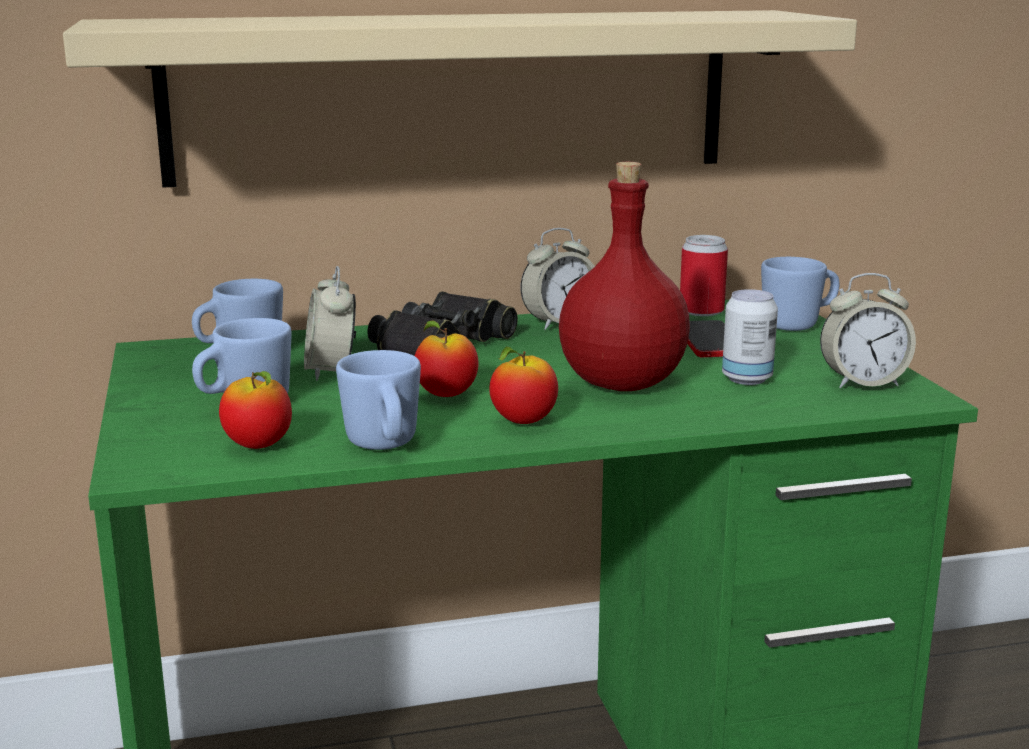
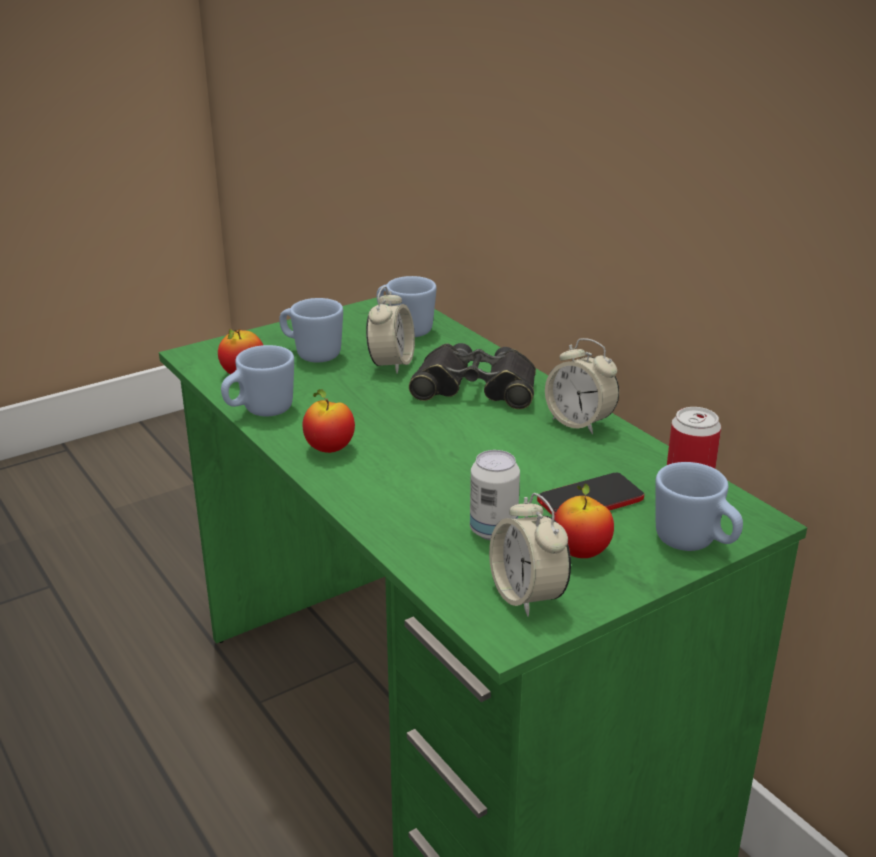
camera: 70 degrees right, 10 degrees up
beige shelf [63,10,857,188] -> none
alarm clock [304,266,356,381] -> alarm clock turned 135 degrees clockwise [366,286,415,374]
apple [415,321,478,397] -> apple moved to [554,484,614,558]
red bottle [559,162,690,391] -> none

